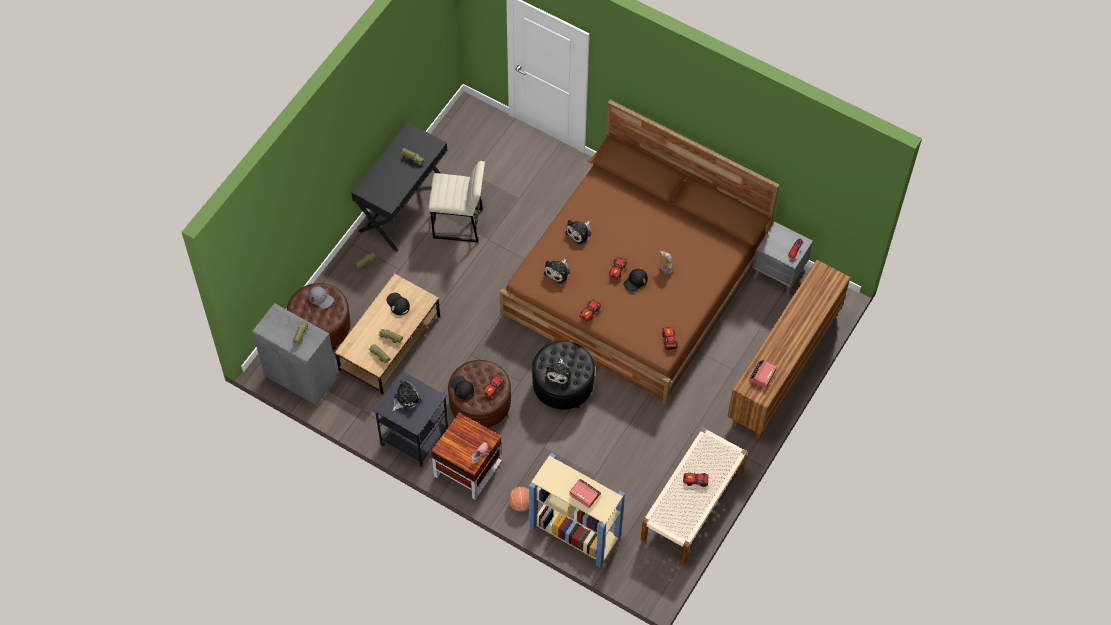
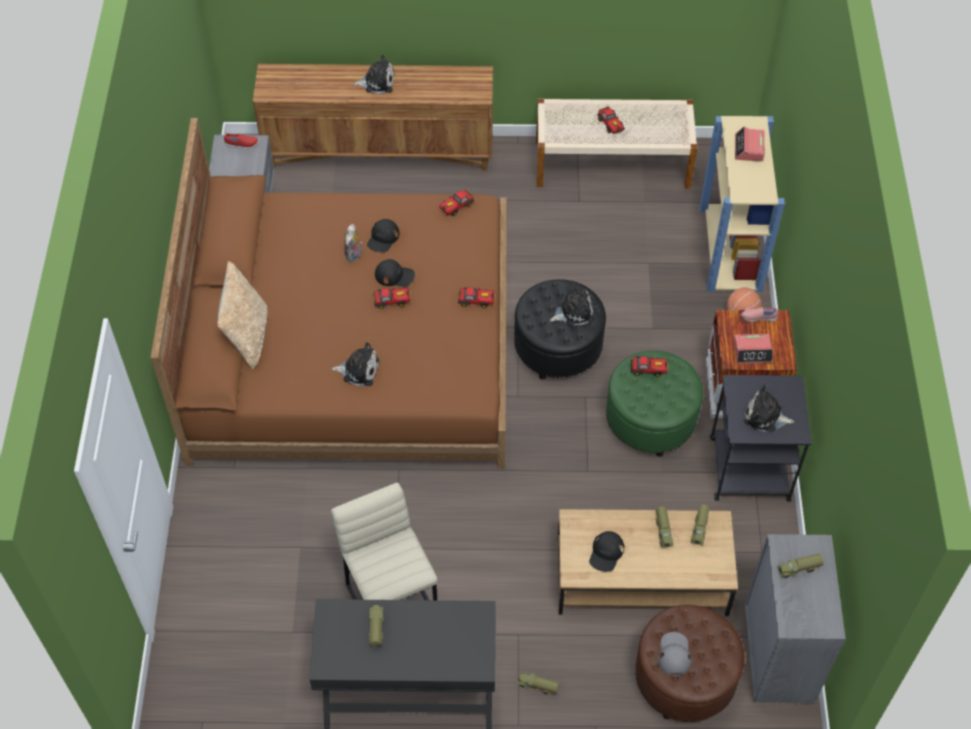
camera: 120 degrees left, 5 degrees down
brown ottoman [448,360,511,428] -> green ottoman [606,350,703,457]
black cap [450,376,474,399] -> black cap moved to [367,219,399,252]
plush toy [544,258,570,284] -> plush toy moved to [353,54,394,94]
alarm clock [749,360,777,388] -> alarm clock moved to [733,334,773,364]
none -> beige pillow [218,262,268,368]

